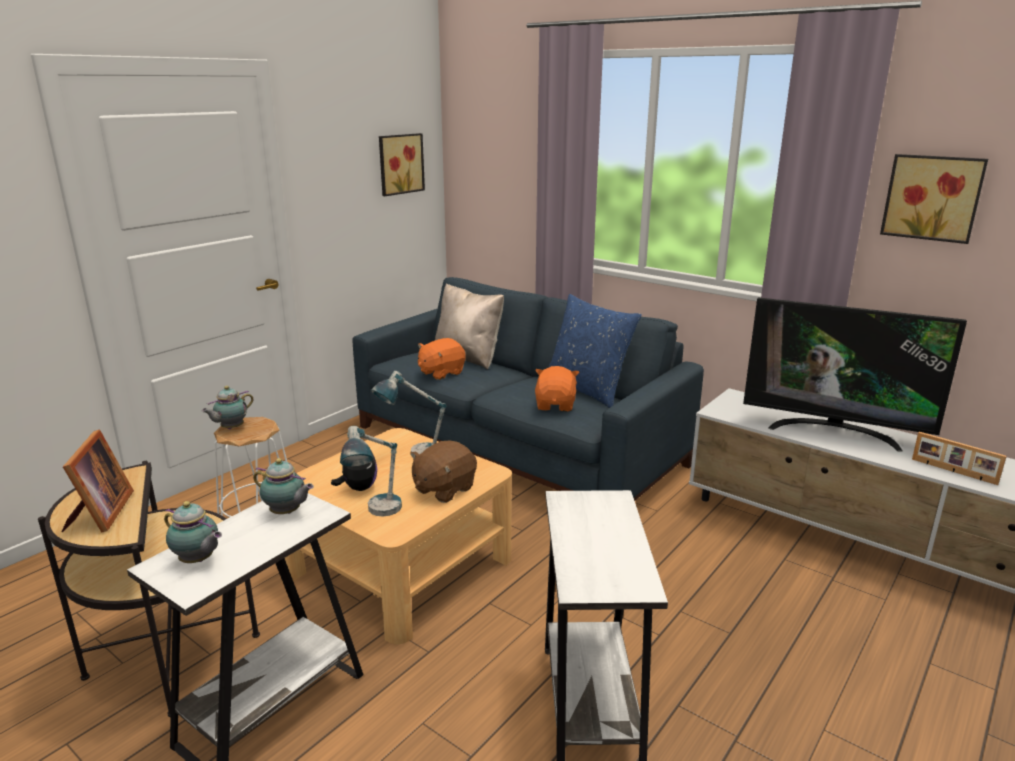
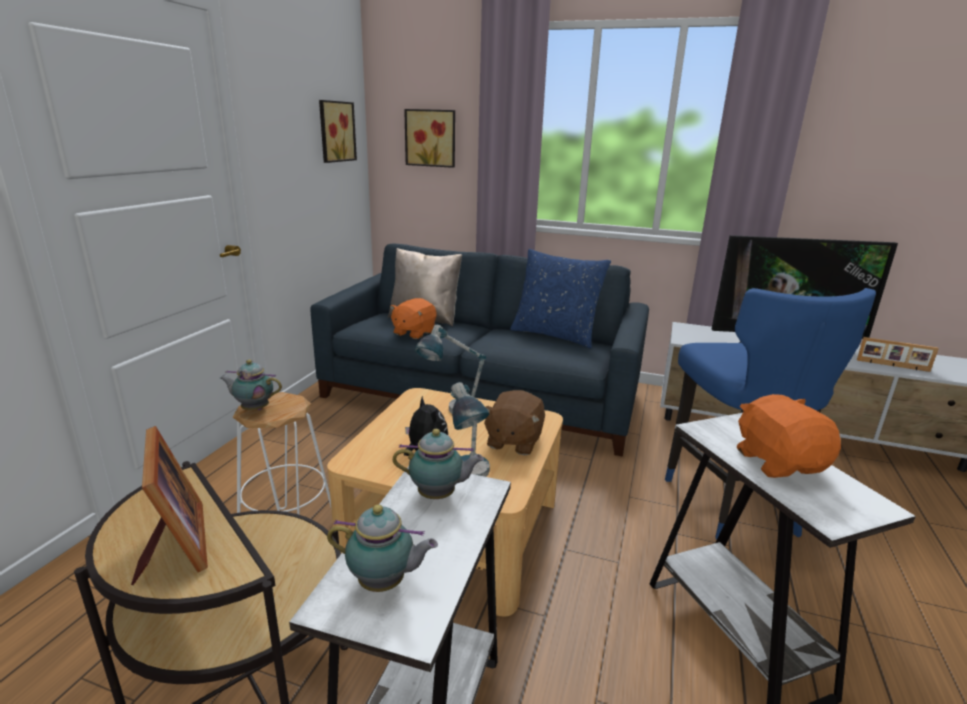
camera: 20 degrees left, 0 degrees up
teapot [202,386,254,429] -> teapot turned 75 degrees clockwise [220,360,282,410]
orange plush toy [535,366,579,411] -> orange plush toy moved to [737,394,841,478]
picture [880,154,988,244] -> picture moved to [404,109,455,168]
none -> blue stool [665,288,876,540]

